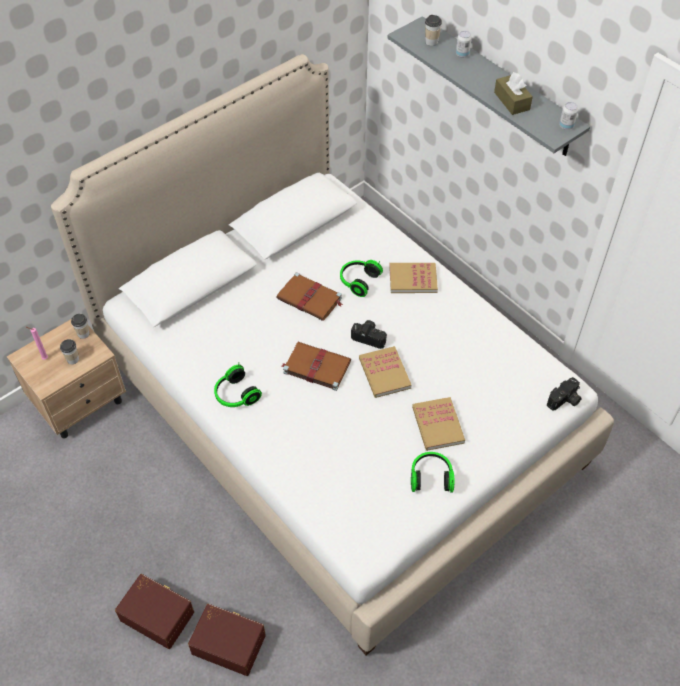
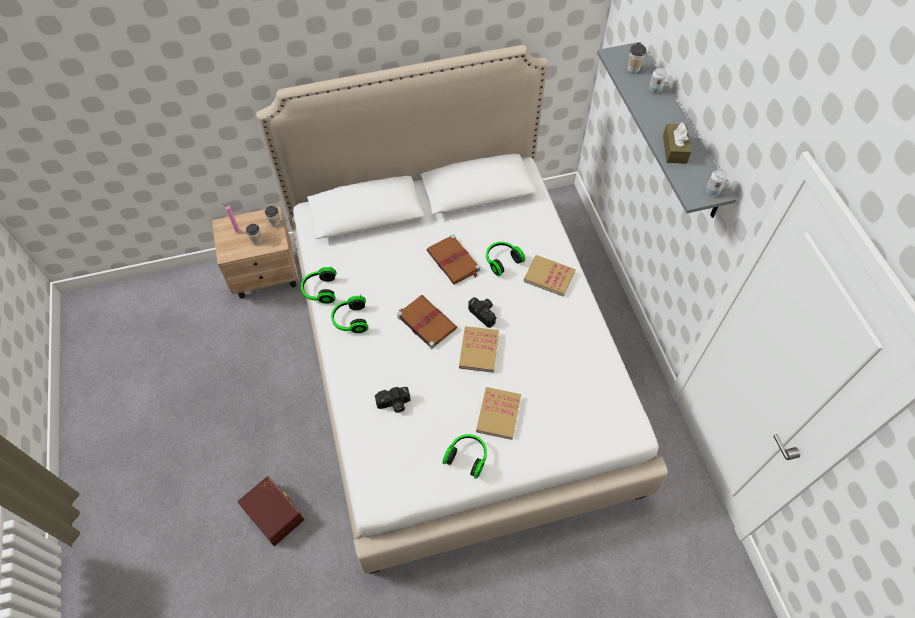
camera: 25 degrees right, 5 degrees up
brown storage box [115,574,194,649] -> none
camera [546,377,582,411] -> camera moved to [375,387,410,413]
none -> headphones [301,267,336,304]

